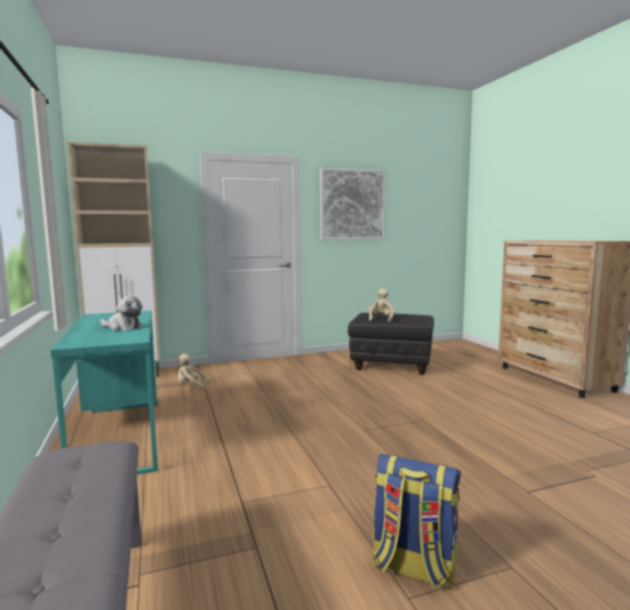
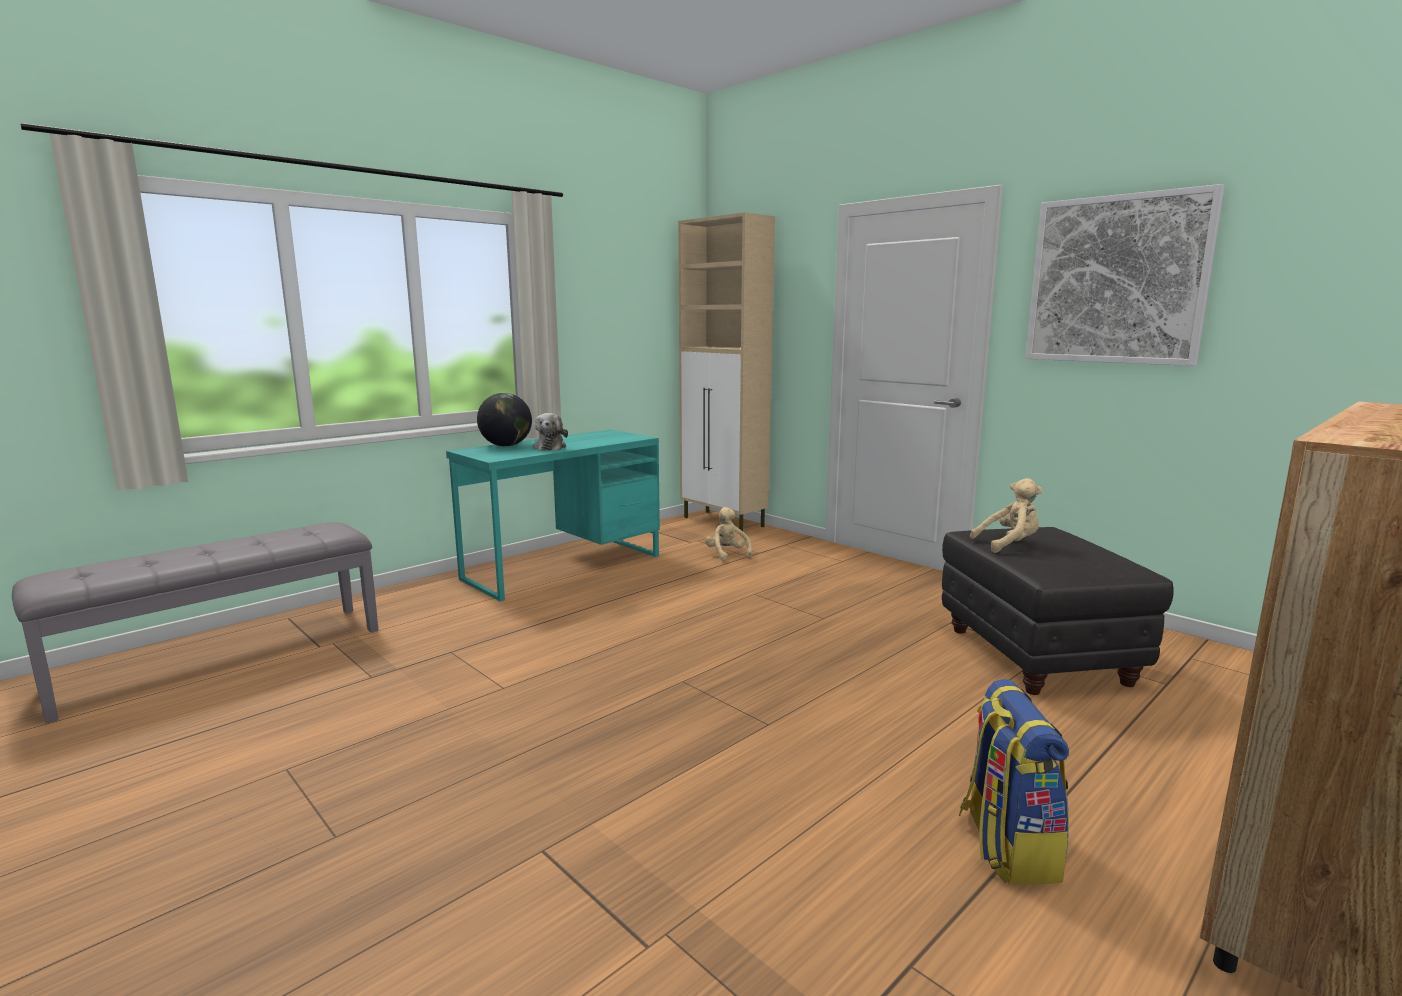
camera: 65 degrees right, 5 degrees up
backpack [372,454,461,590] -> backpack moved to [959,679,1069,884]
none -> globe [477,393,532,446]

